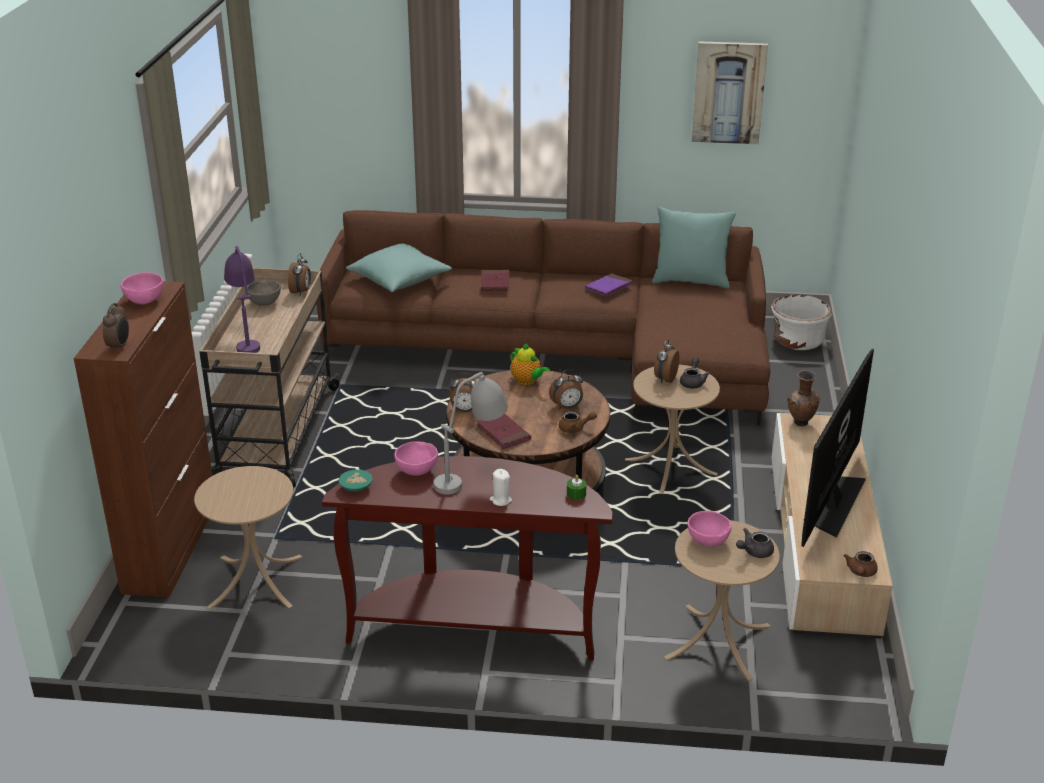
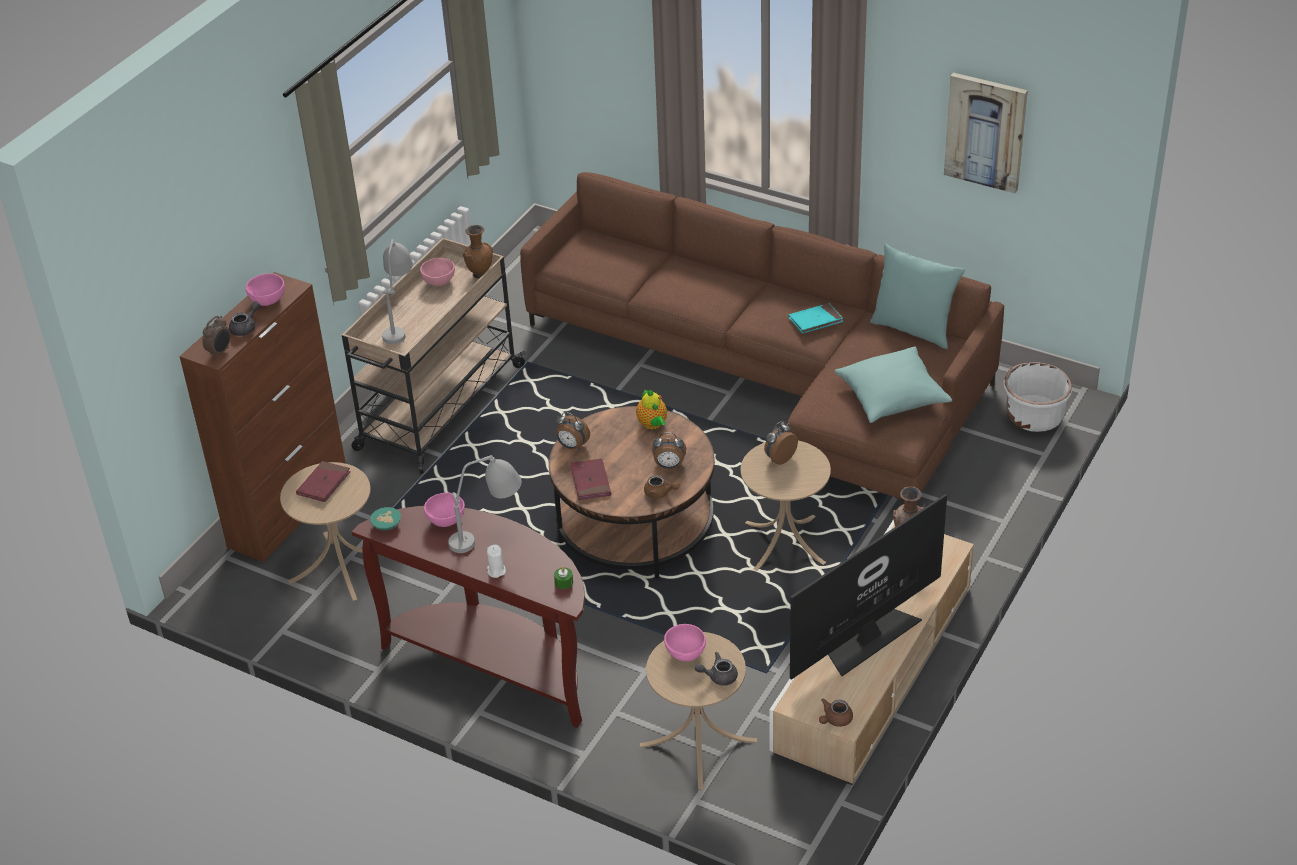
camera: 25 degrees right, 10 degrees up
purple table lamp [224,246,260,353] -> grey table lamp [382,239,413,344]
grey bowl [247,280,281,306] -> pink bowl [420,258,455,286]
alarm clock [288,253,311,296] -> brown vase [463,225,493,278]
turquoise pillow [346,244,452,292] -> turquoise pillow moved to [835,346,952,423]
red book [481,270,510,291] -> red book moved to [296,461,351,502]
purple book [585,273,633,297] -> turquoise book [789,303,843,334]
grey teapot [680,357,710,388] -> grey teapot moved to [229,301,260,336]

